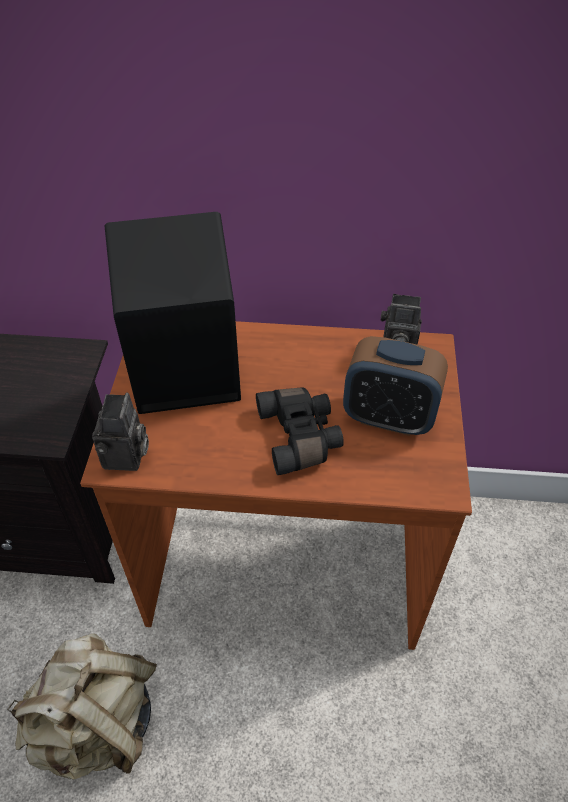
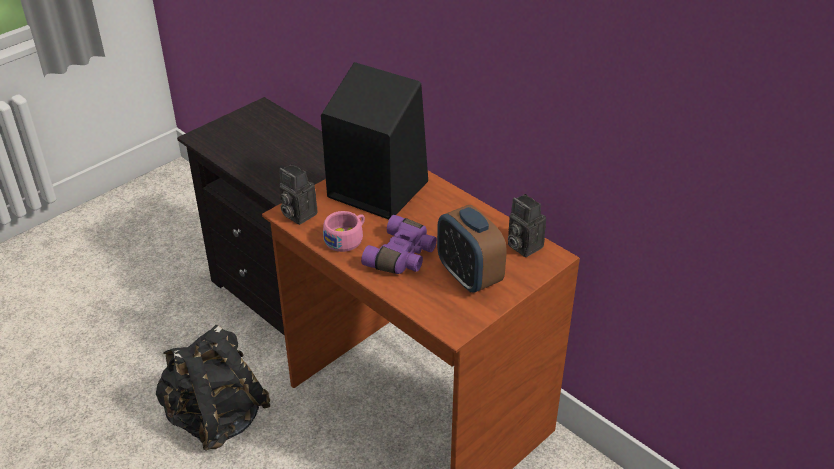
camera: 40 degrees right, 10 degrees down
beige backpack [7,633,157,779] -> black backpack [156,325,270,451]
camera [92,393,149,471] -> camera turned 90 degrees clockwise [279,164,317,225]
black binoculars [256,387,344,475] -> purple binoculars [361,215,437,274]
none -> pink cup [323,211,365,252]

